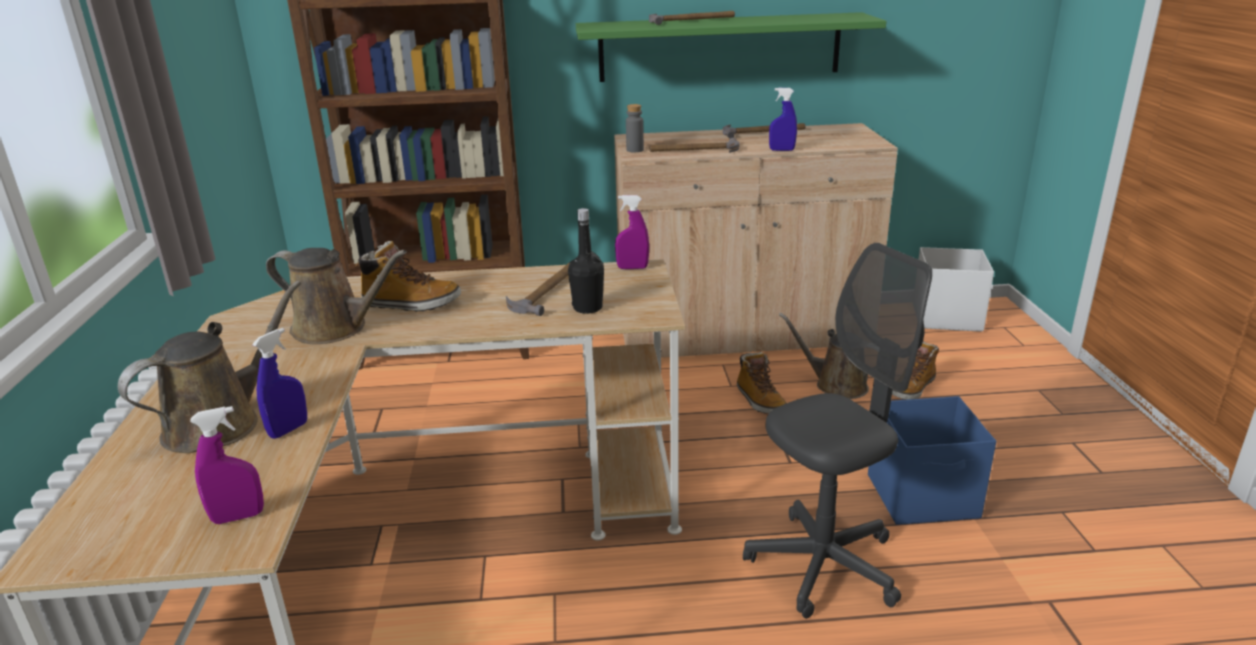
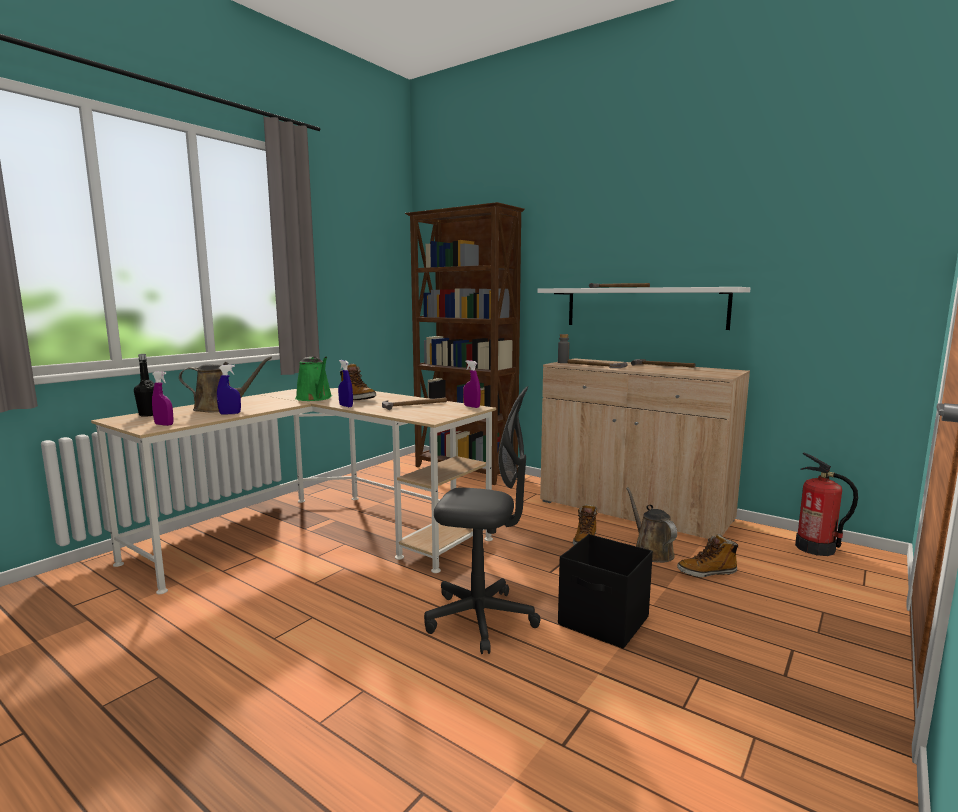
camera: 40 degrees right, 15 degrees down
brown watering can [266,248,407,344] -> green watering can [295,356,332,401]
black bottle [568,208,604,314] -> black bottle moved to [134,354,154,417]
green shelf [576,12,886,82] -> white shelf [537,287,750,330]
blue spray bottle [769,88,797,151] -> blue spray bottle moved to [338,360,353,407]
blue storage box [868,396,996,525] -> black storage box [558,534,653,649]
white storage box [918,247,994,332] -> fire extinguisher [795,453,858,556]

